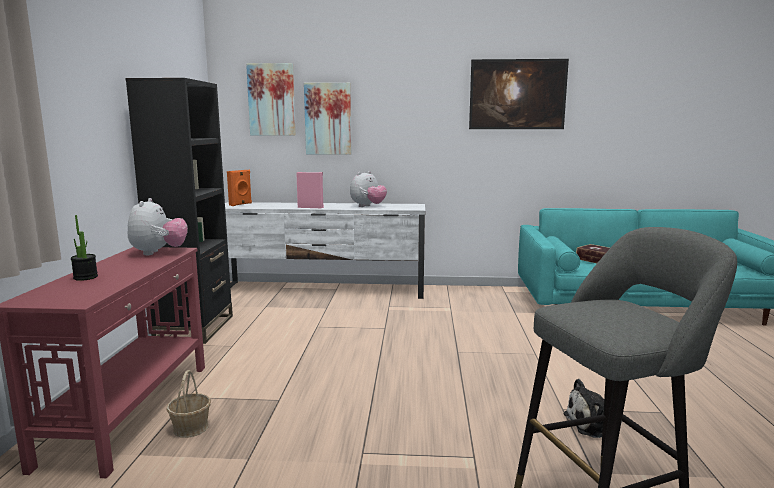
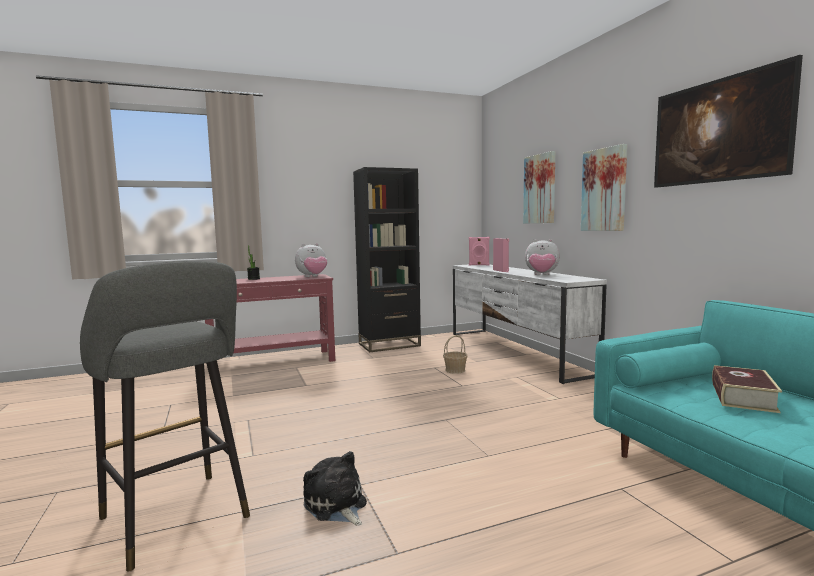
camera: 65 degrees right, 5 degrees down
basket [167,370,211,438] -> basket moved to [443,335,468,374]
orange speaker [227,170,252,206] -> pink speaker [469,237,490,266]
picture [246,63,296,136] -> picture moved to [581,144,627,231]

